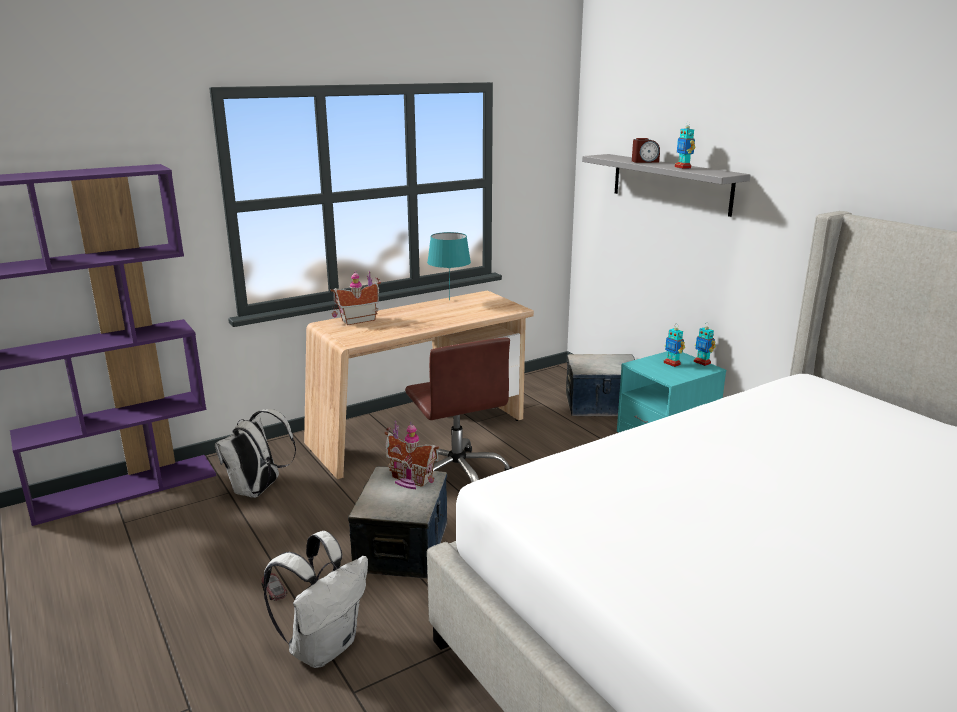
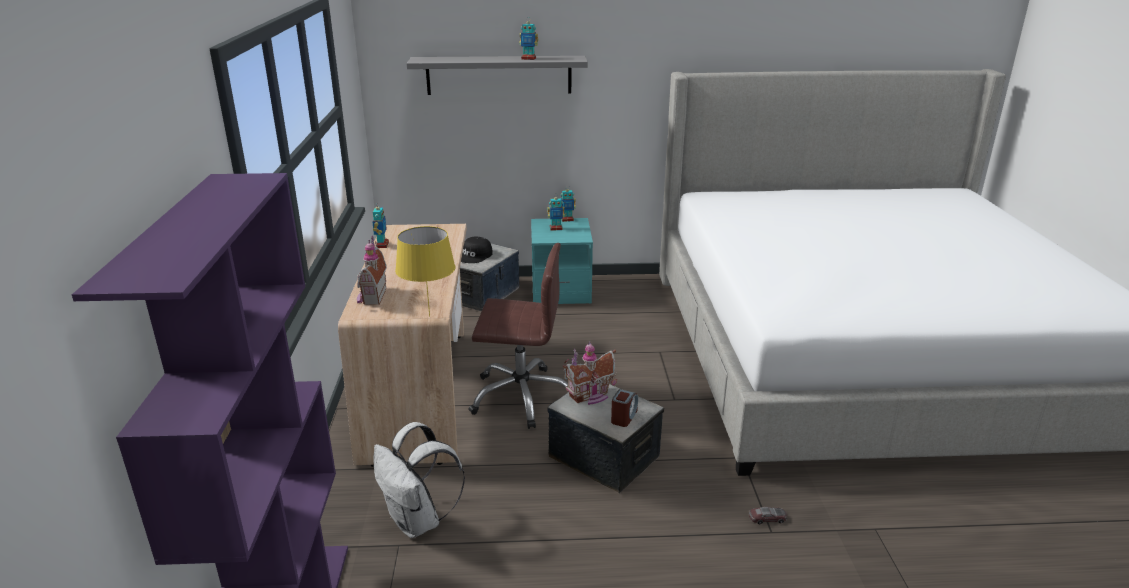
camera: 60 degrees left, 5 degrees up
toy car [261,573,287,601] -> toy car moved to [749,507,787,524]
white backpack [263,531,368,668] -> none
turquoise table lamp [427,232,471,300] -> toy robot [372,203,389,248]
alarm clock [632,138,660,163] -> alarm clock moved to [611,389,638,427]
none -> yellow table lamp [395,226,455,317]
none -> black cap [461,236,493,263]

